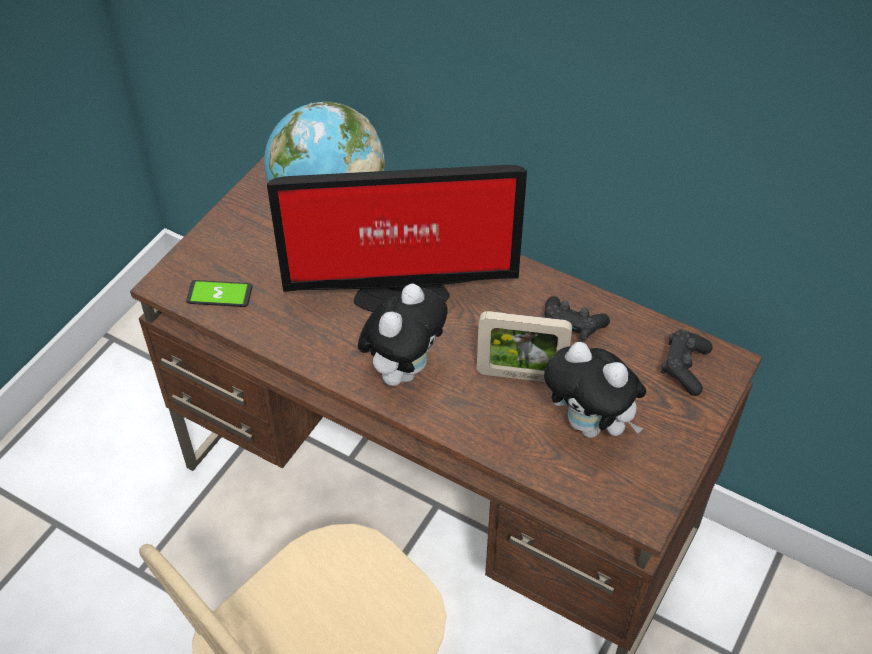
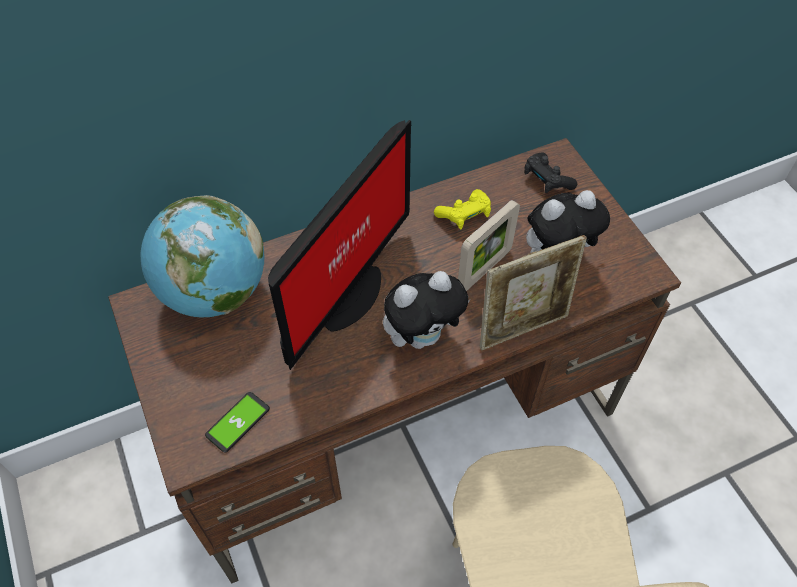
camera: 55 degrees left, 5 degrees up
plush toy [358,284,448,386] -> plush toy turned 90 degrees clockwise [383,271,470,349]
black game controller [545,296,610,343] -> yellow game controller [434,189,491,229]
none -> picture frame [480,235,587,351]

